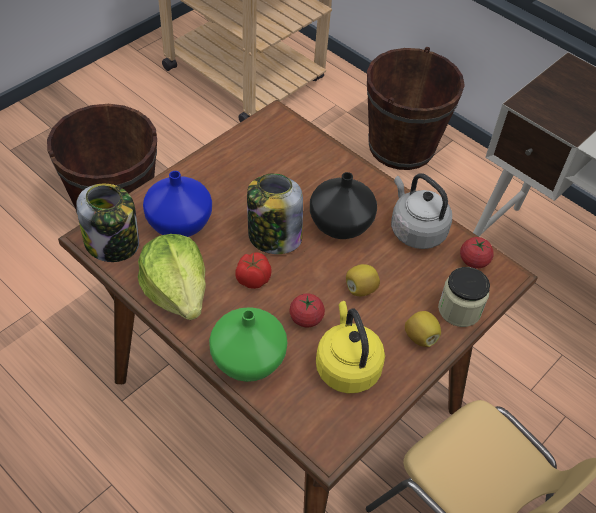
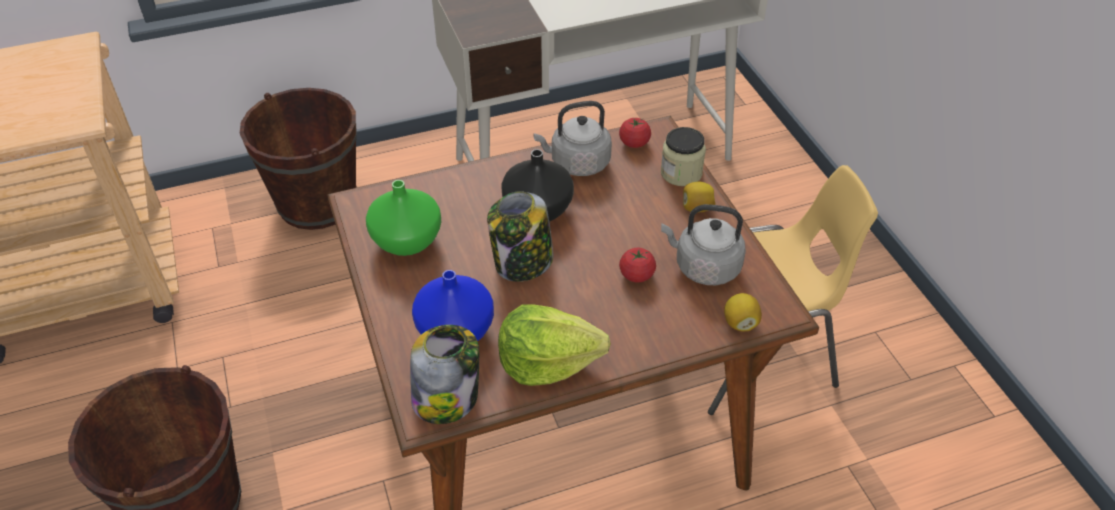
camera: 60 degrees left, 5 degrees down
green vase [209,307,288,382] -> green vase moved to [366,180,441,256]
tomato [235,252,272,289] -> none
yellow kettle [316,301,385,393] -> grey kettle [661,204,746,285]
lemon [346,264,380,296] -> lemon moved to [724,293,762,332]

